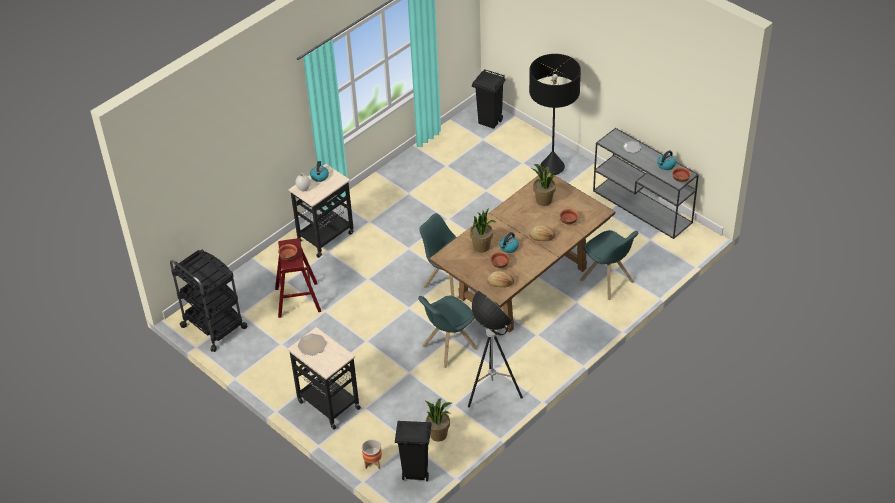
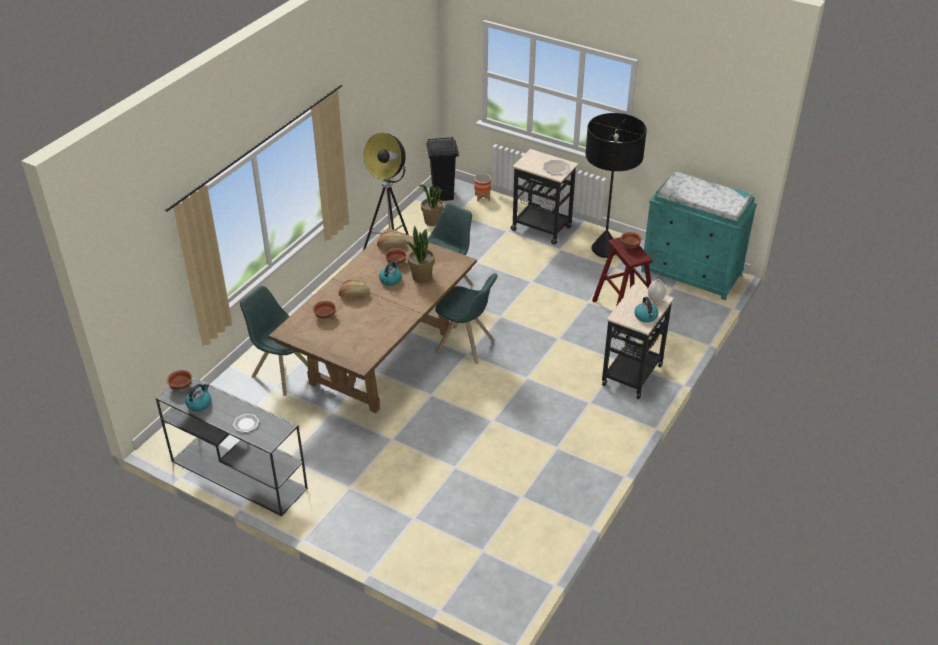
camera: 165 degrees right, 5 degrees down
black cart [170,250,248,352] -> turquoise dresser [641,171,757,300]
black trash can [472,69,506,129] -> none
black floor lamp [529,54,581,175] -> black floor lamp moved to [585,113,647,258]
potted plant [531,164,556,206] -> none

